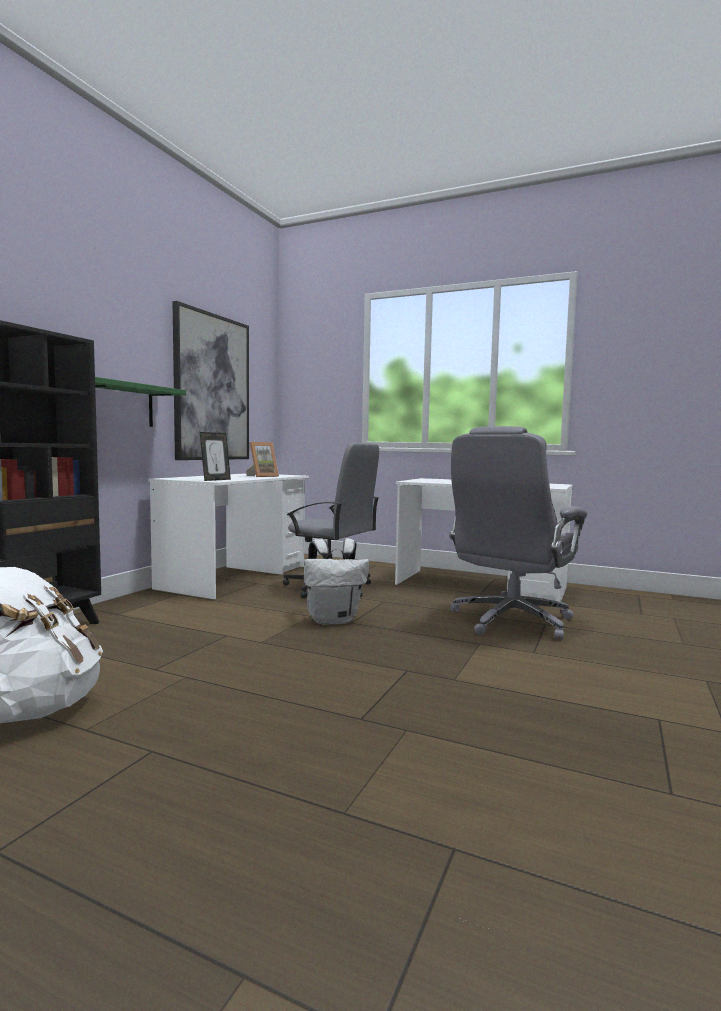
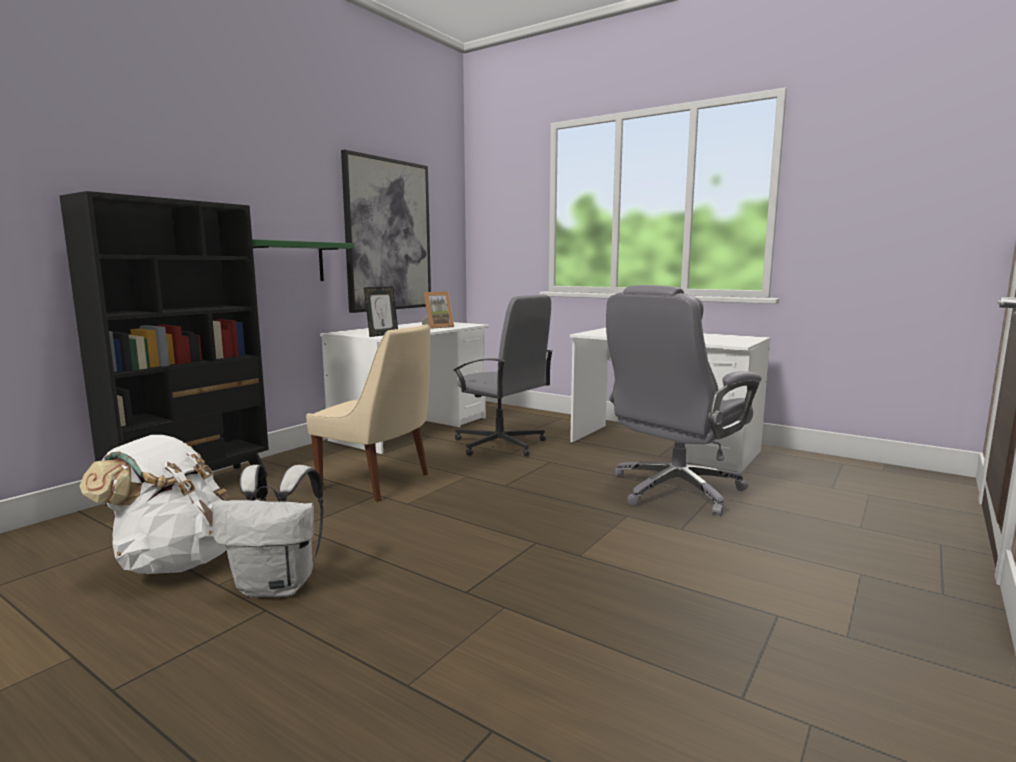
camera: 10 degrees right, 5 degrees up
white backpack [304,538,369,625] -> white backpack moved to [212,465,324,597]
none -> beige chair [306,324,430,502]

